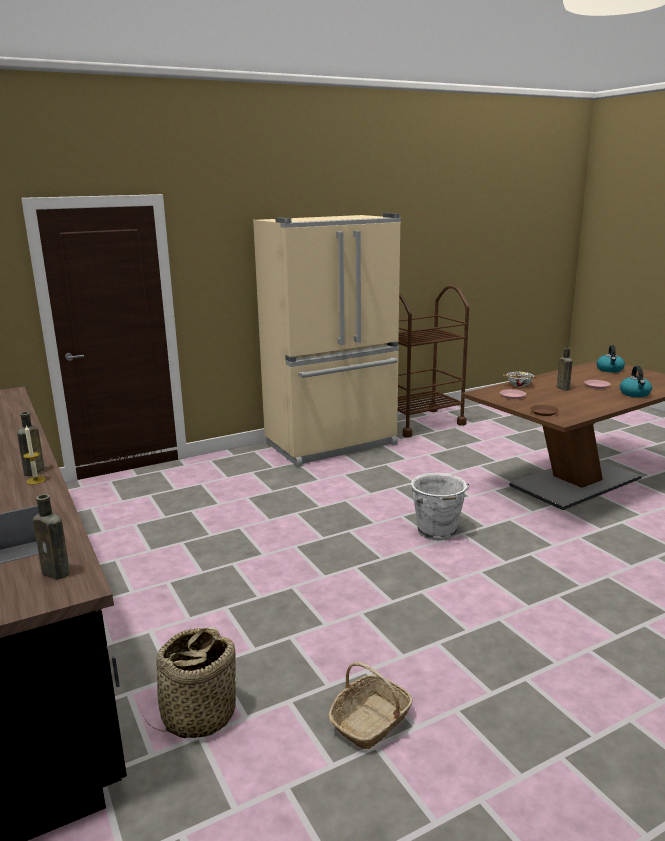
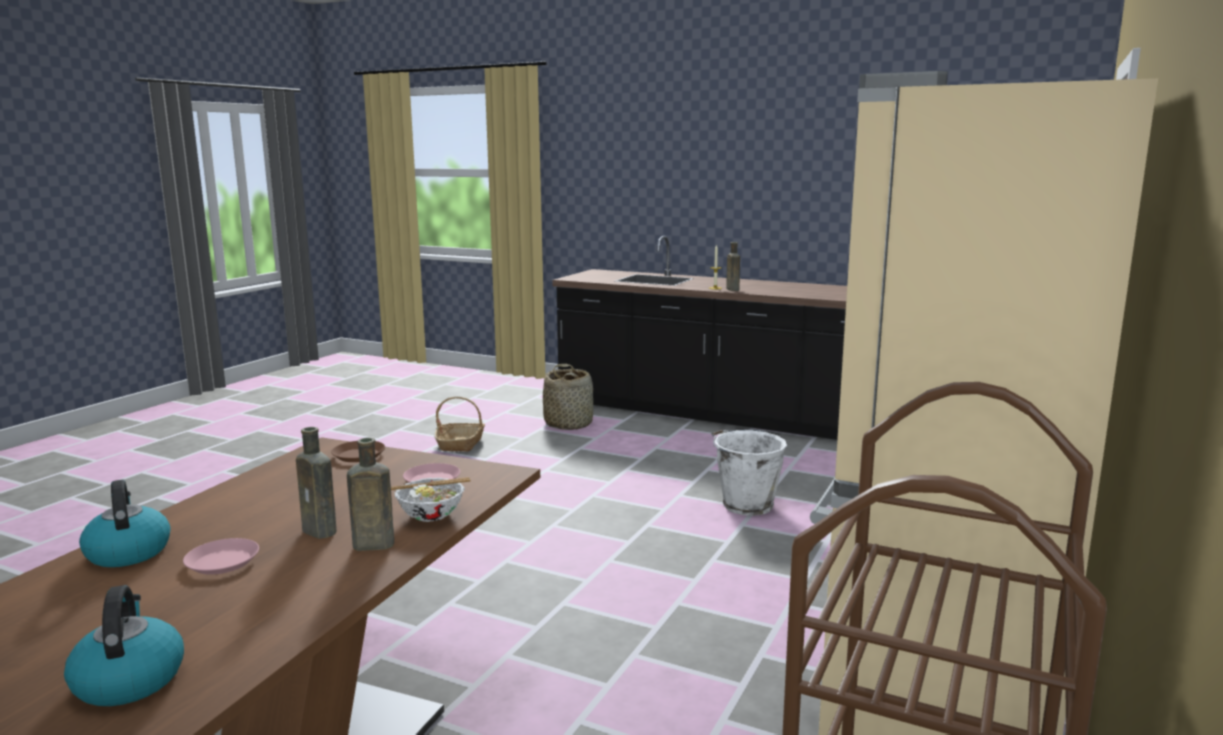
camera: 145 degrees right, 5 degrees down
brown bottle [33,494,70,580] -> brown bottle moved to [347,437,394,551]
white bucket [411,473,470,541] -> white bucket moved to [712,430,787,516]

